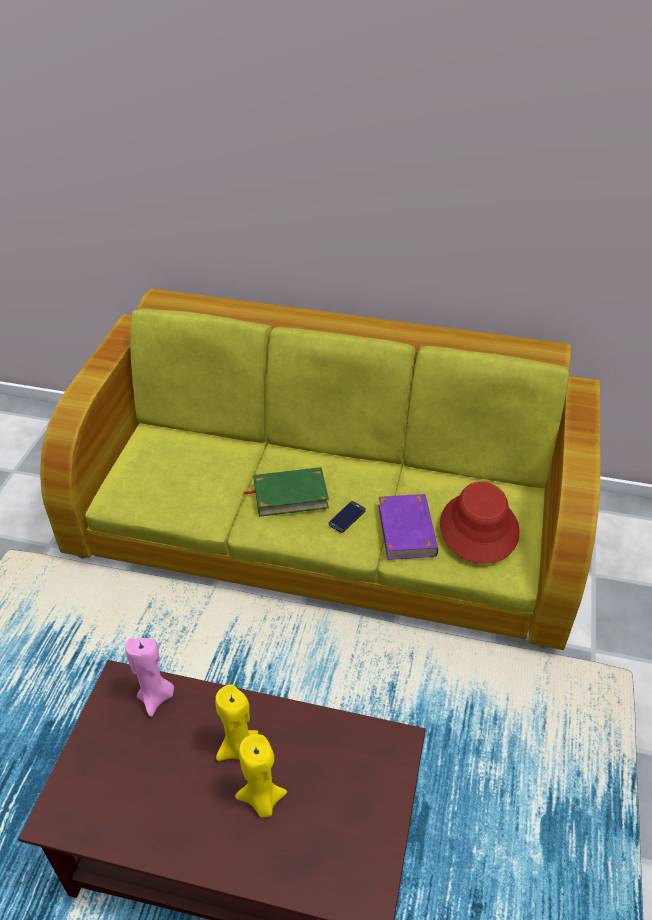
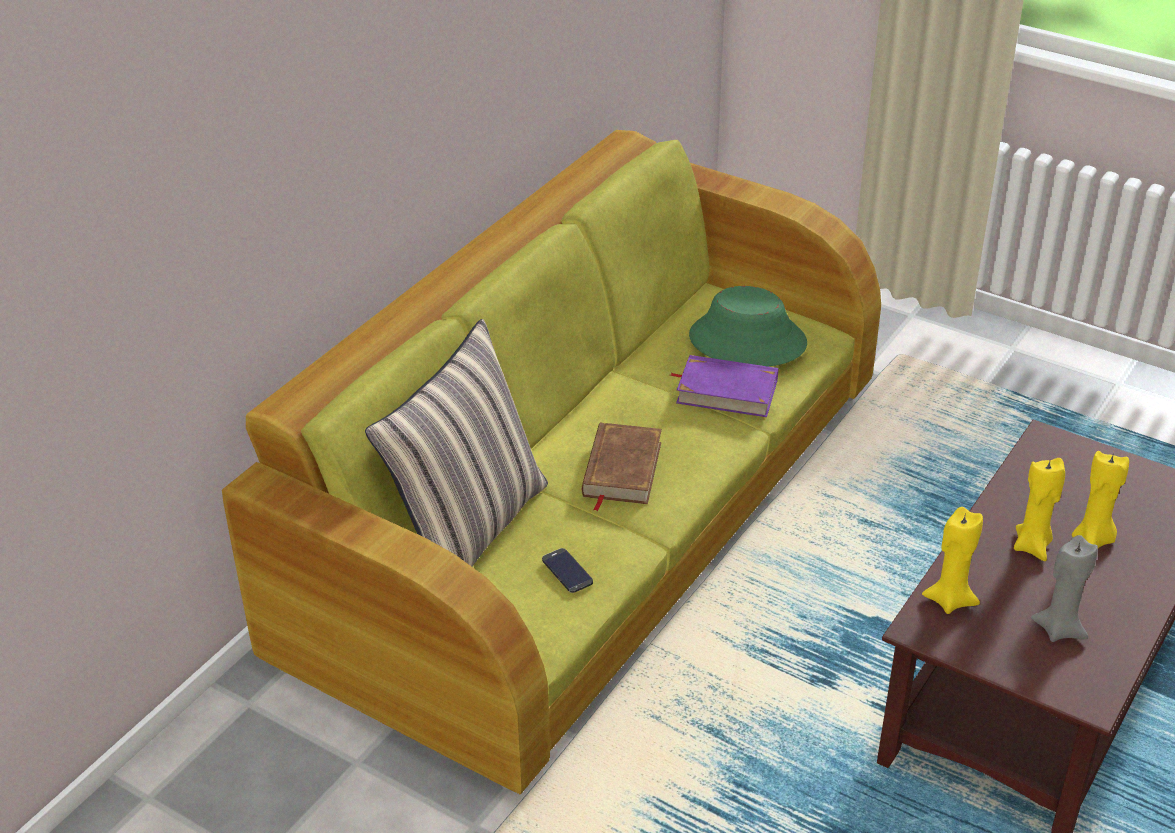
camera: 70 degrees left, 5 degrees down
pink candle [125,638,174,717] -> yellow candle [922,507,983,614]
green book [243,467,329,517] -> brown book [582,422,662,511]
phone [329,501,366,533] -> phone moved to [542,548,593,593]
red hat [440,481,520,564] -> green hat [689,286,807,366]
none -> pillow [365,319,548,566]
none -> grey candle [1031,535,1098,642]

